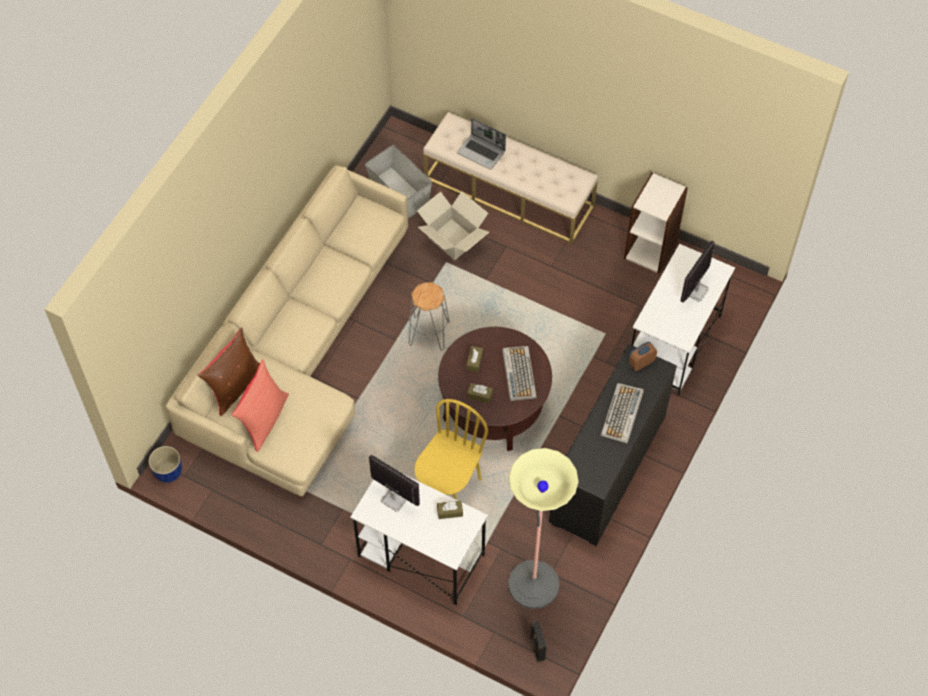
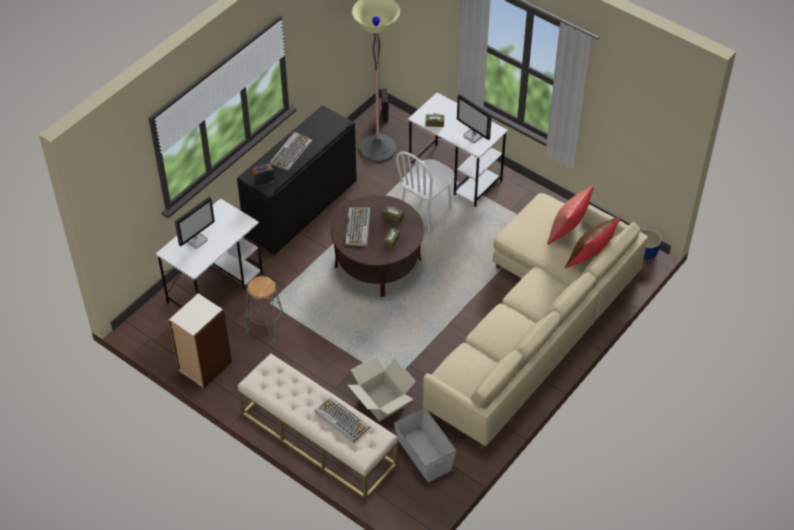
camera: 170 degrees left, 10 degrees down
grey stool [409,282,450,351] -> grey stool moved to [246,276,285,342]
yellow chair [414,399,488,500] -> white chair [396,152,454,232]
laptop [457,118,506,170] -> keyboard [315,397,370,443]

